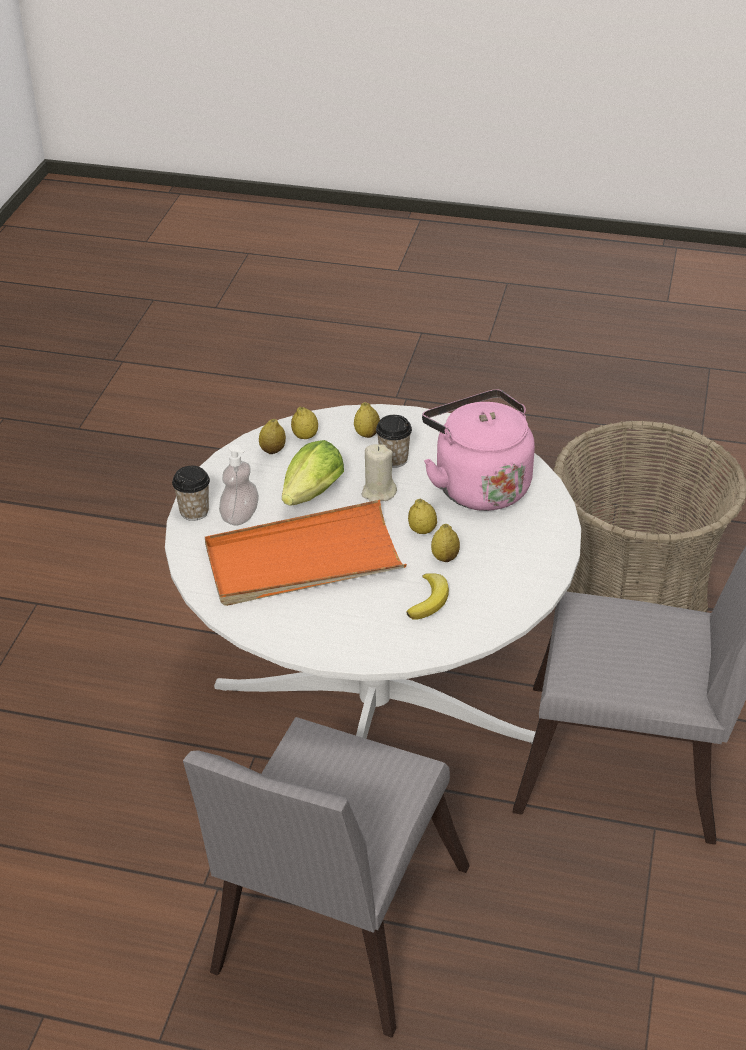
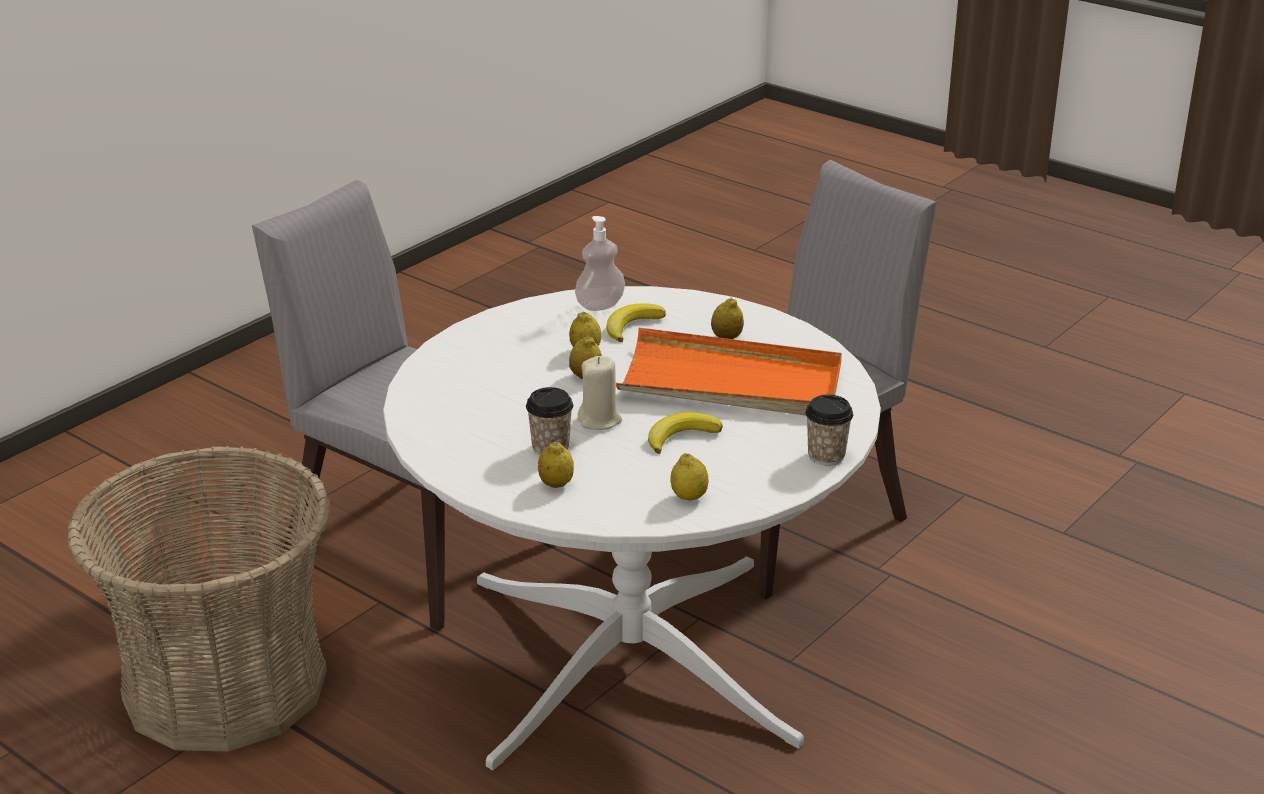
camera: 155 degrees left, 10 degrees down
soap dispenser [219,444,259,526] -> soap dispenser moved to [575,216,625,311]
lettuce [282,440,344,506] -> banana [648,412,723,454]
lemon [291,407,318,439] -> lemon moved to [711,298,744,339]
pink kettle [422,389,535,511] -> none

